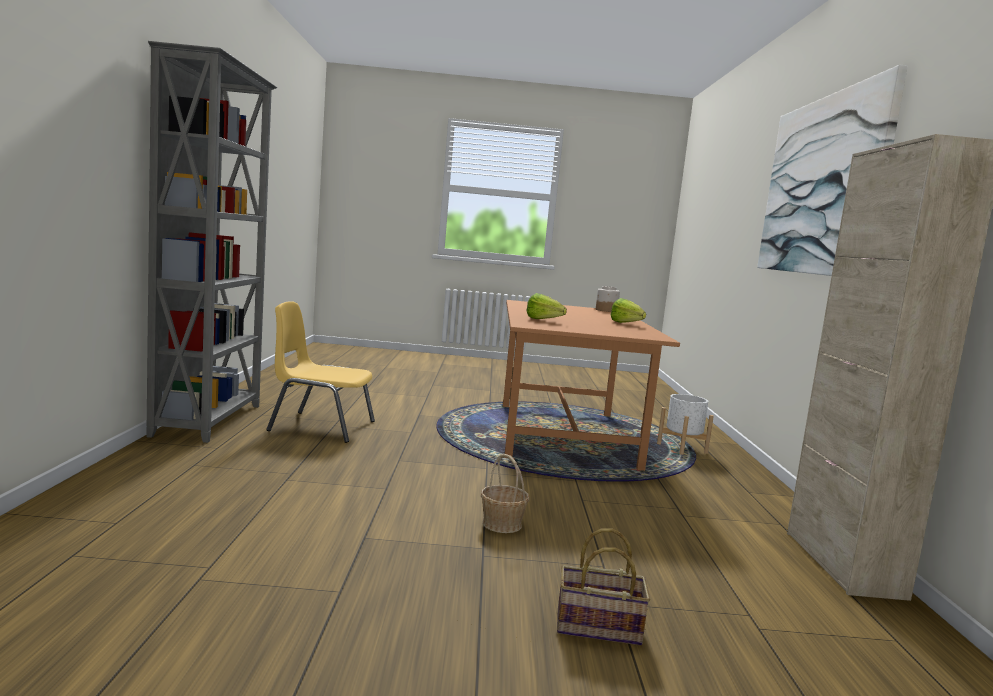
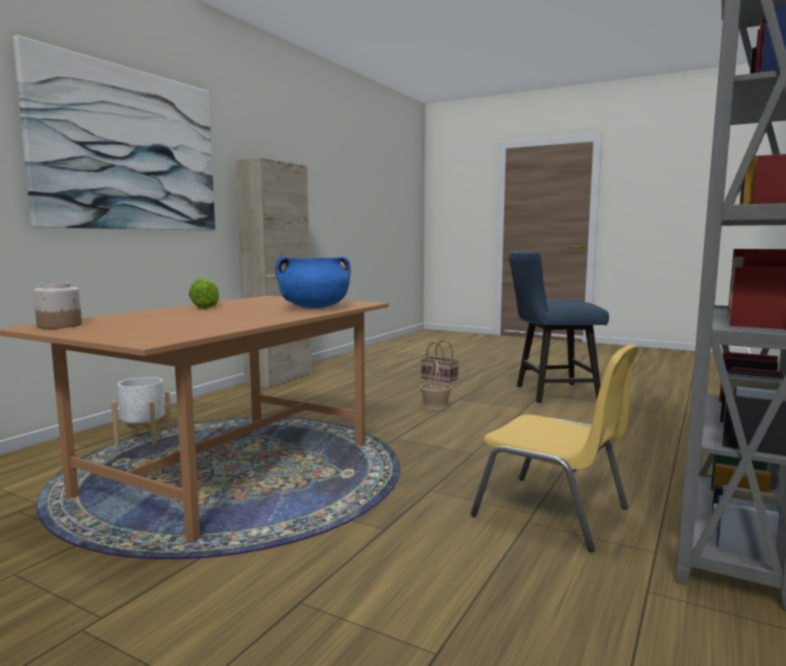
camera: 150 degrees left, 0 degrees up
lettuce [526,293,567,319] -> blue cooking pot [275,257,351,308]
none -> blue chair [509,250,609,403]

